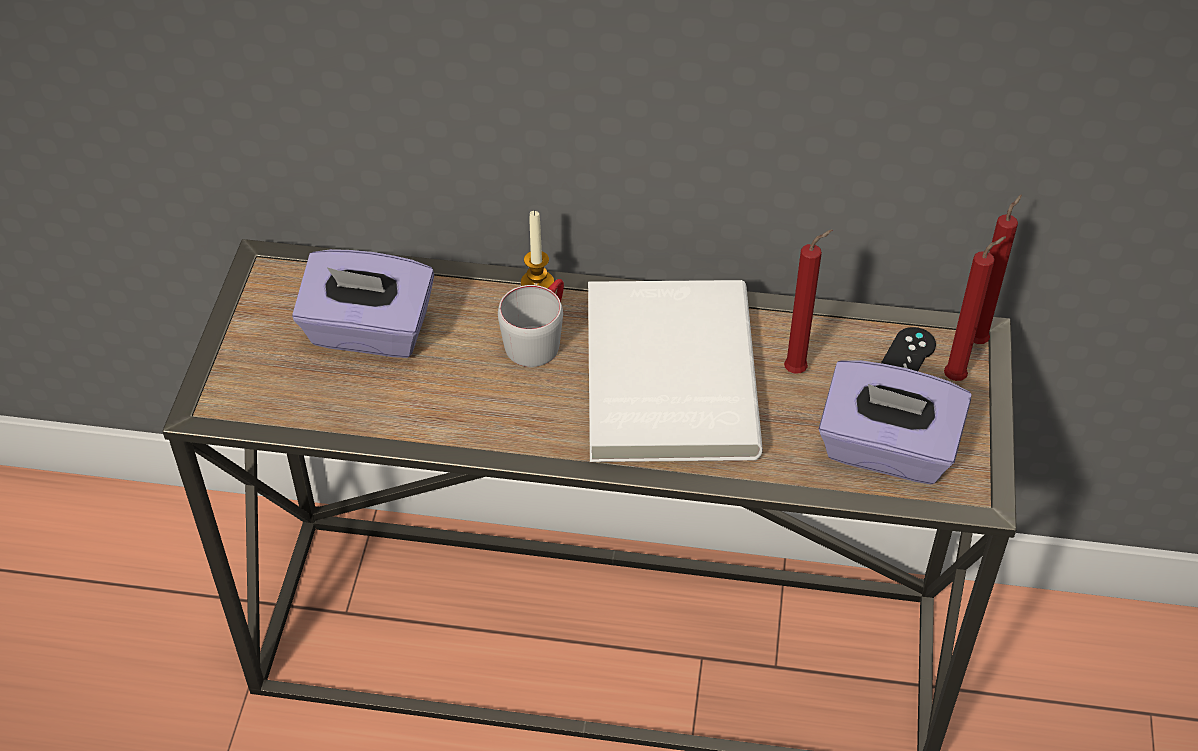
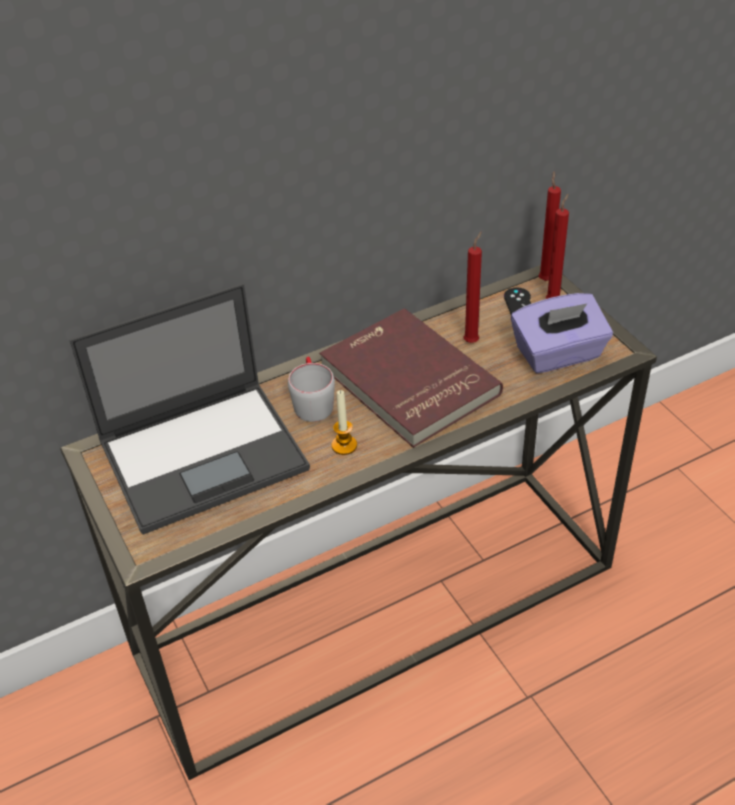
camera: 35 degrees left, 5 degrees down
purple tissue box [292,249,434,358] -> laptop [69,283,310,535]
candle [521,210,554,288] -> candle moved to [331,390,357,455]
white book [588,280,763,462] -> red book [319,308,503,448]

